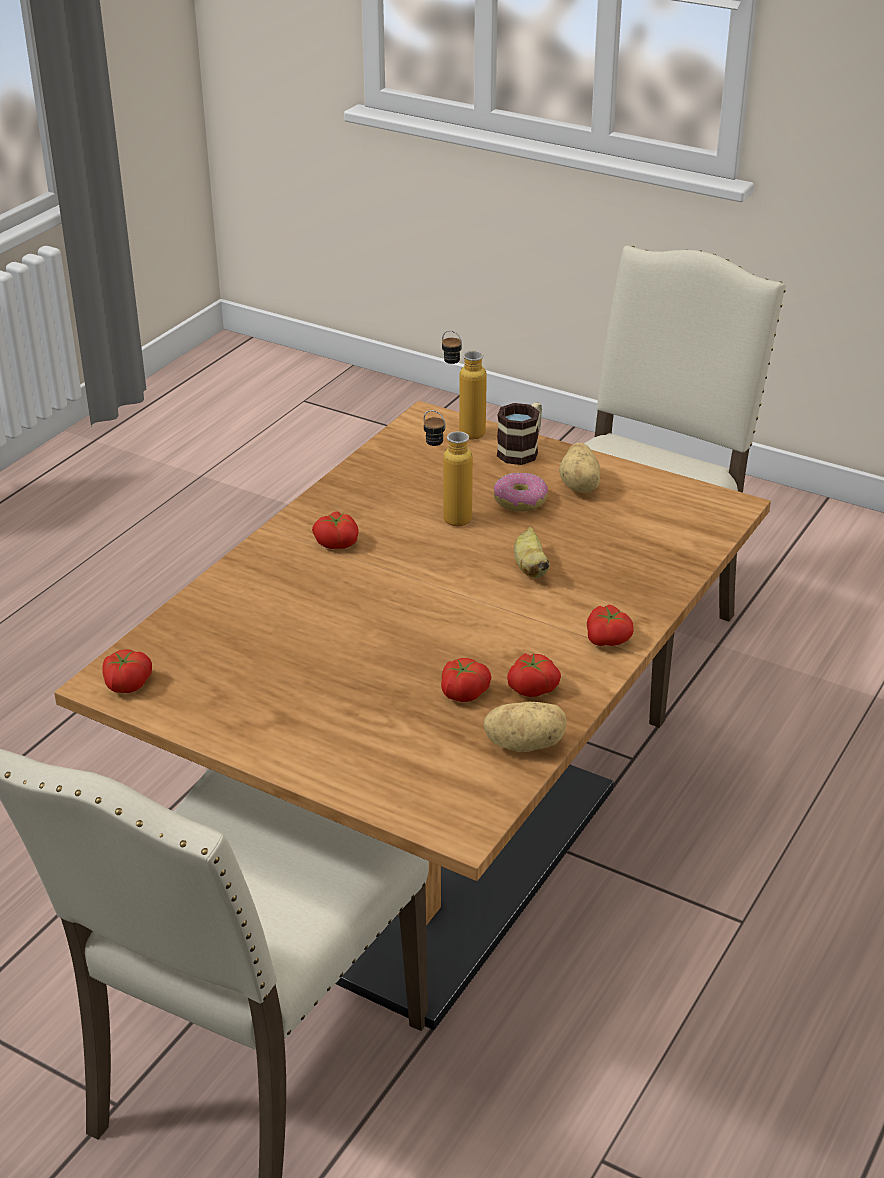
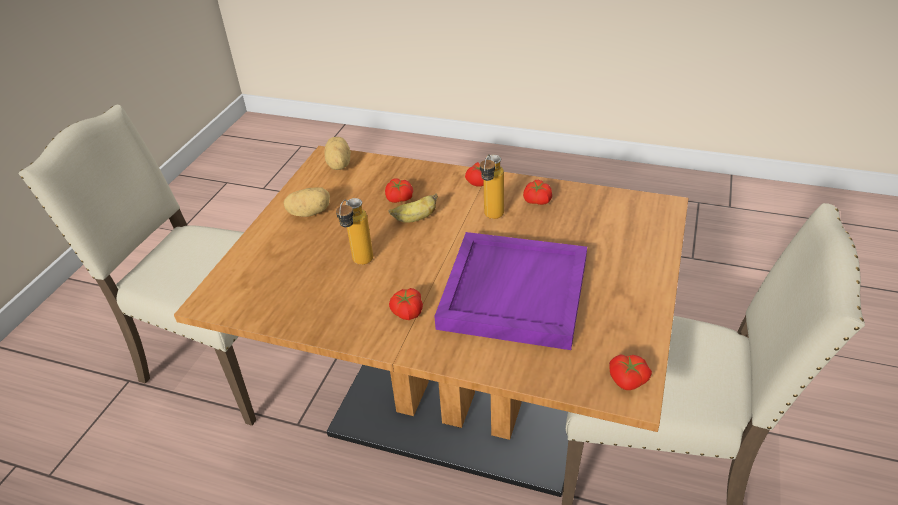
camera: 100 degrees left, 5 degrees up
tomato [441,658,491,702] -> tomato moved to [385,178,413,203]
bottle [442,330,487,440] -> bottle moved to [480,154,504,219]
potato [483,702,567,752] -> potato moved to [324,137,351,170]
donut [494,473,548,512] -> none
mug [497,402,542,465] -> none
none -> purple tray [434,232,587,350]

